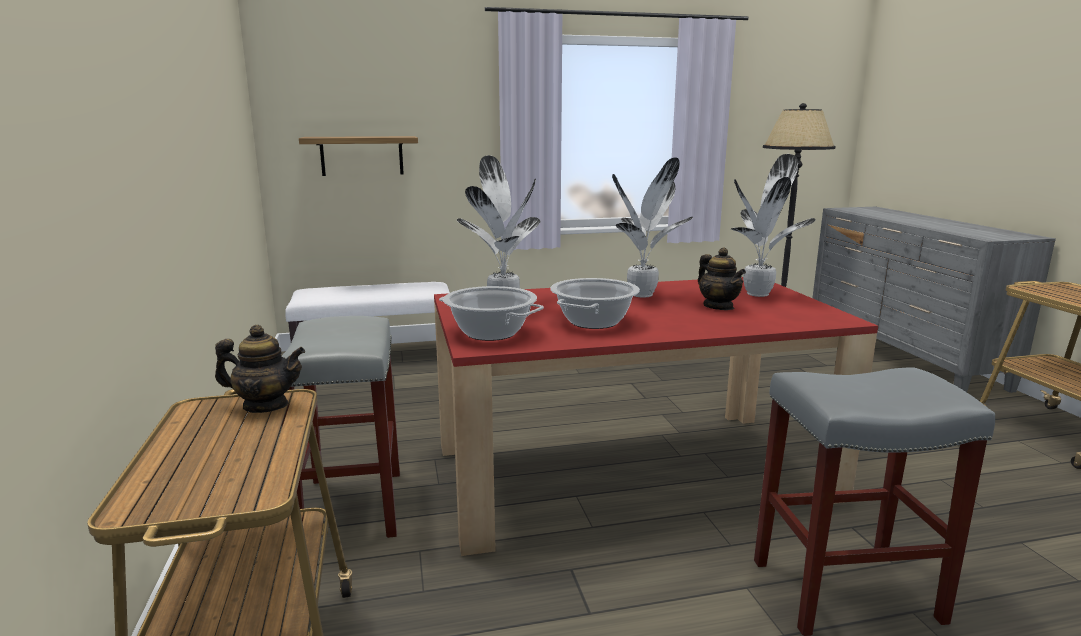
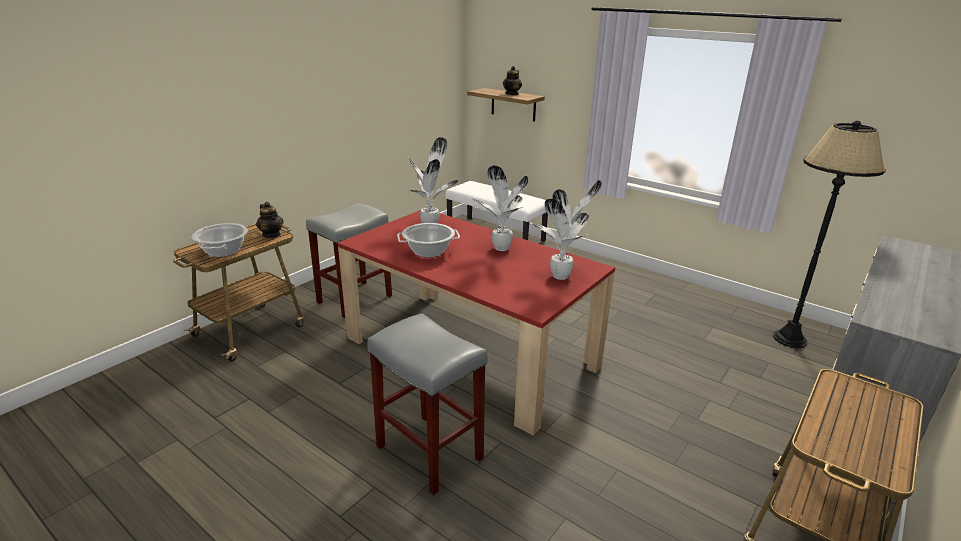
camera: 50 degrees right, 10 degrees up
cooking pot [439,286,544,341] -> cooking pot moved to [192,223,248,257]
teapot [698,247,746,310] -> teapot moved to [503,66,522,95]

